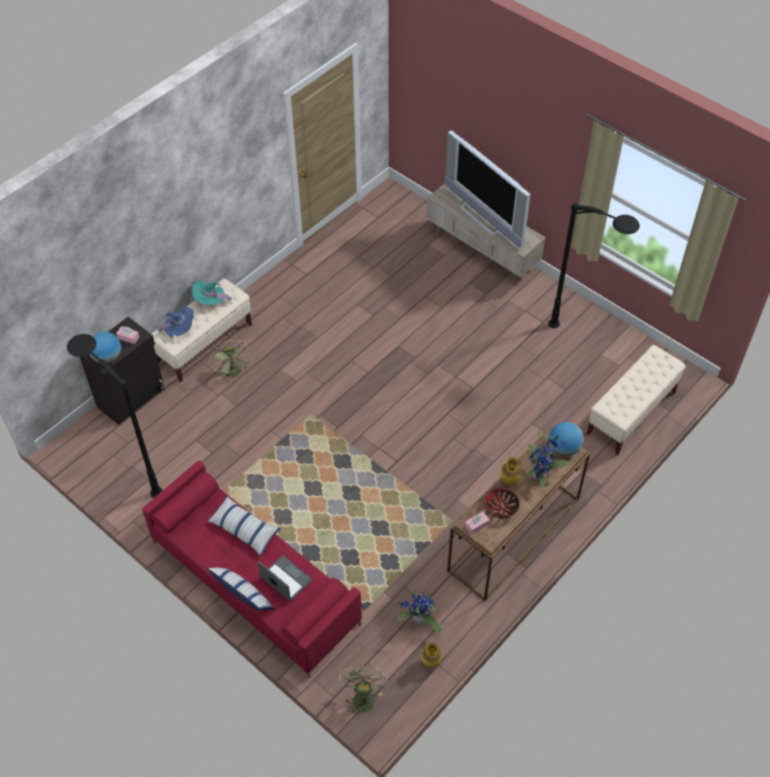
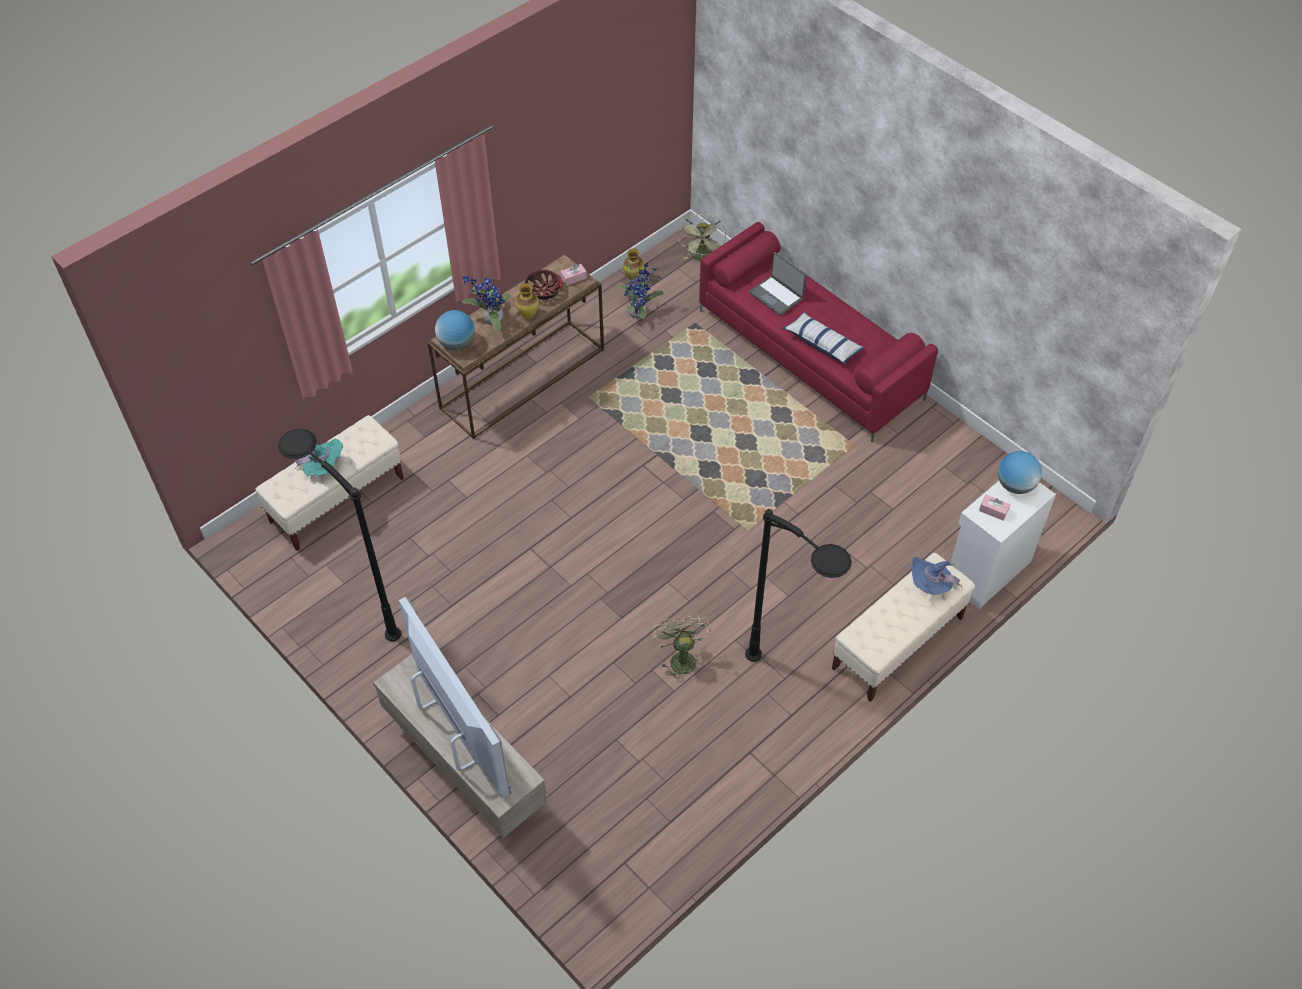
camera: 175 degrees left, 0 degrees up
black floor lamp [67,334,163,498] -> black floor lamp moved to [745,509,852,662]
black cabinet [80,317,165,425] -> white cabinet [950,481,1056,609]
turquoise hat [192,280,232,305] -> turquoise hat moved to [295,439,343,477]
pillow [207,568,275,610] -> none
green fan [210,340,251,379] -> green fan moved to [653,614,711,682]

